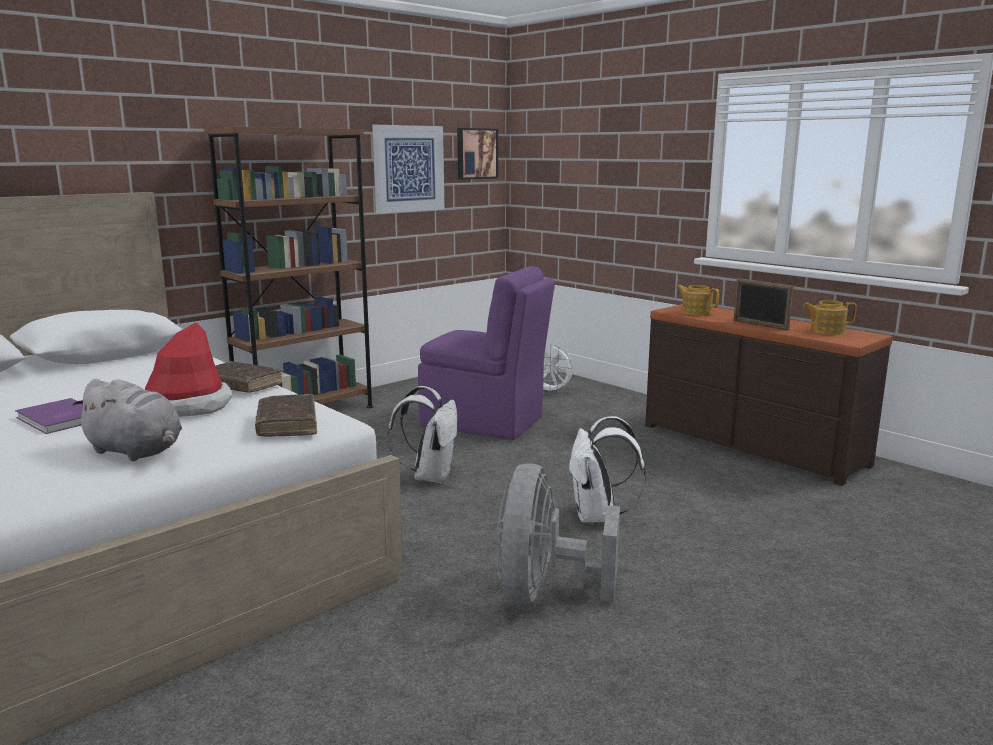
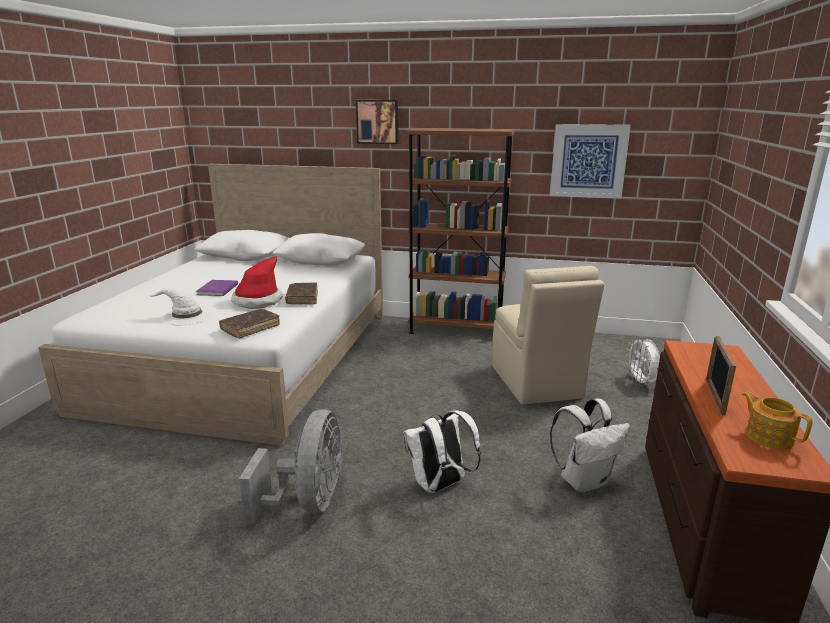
camera: 55 degrees right, 5 degrees up
grey plush toy [72,379,182,461] -> white hat [148,288,213,325]
white backpack [387,386,458,483] -> white backpack moved to [550,399,630,493]
purple chair [418,266,555,440] -> beige chair [492,266,604,405]
picture [457,128,498,180] -> picture moved to [356,100,398,144]
grey fan [496,463,620,604] -> grey fan turned 120 degrees clockwise [239,409,343,524]
teapot [676,285,719,316] -> none

